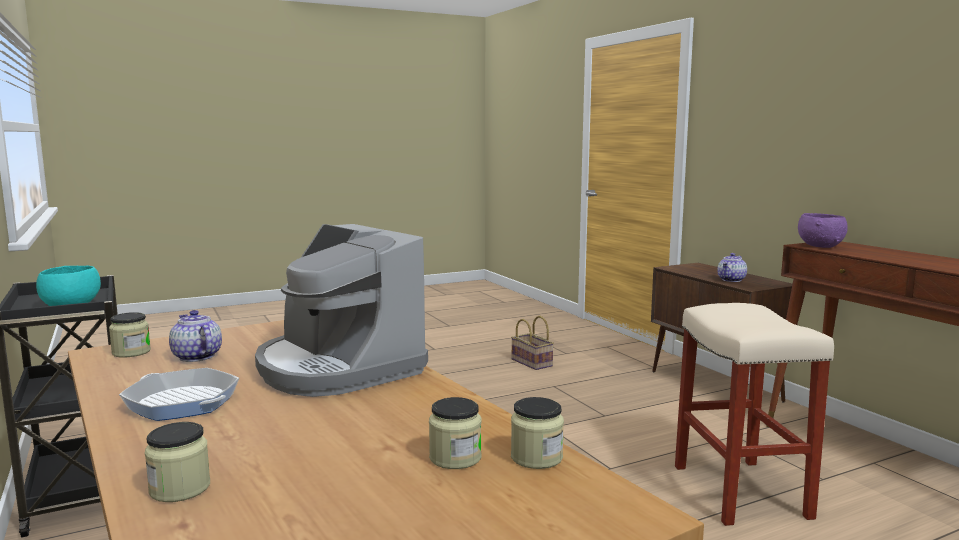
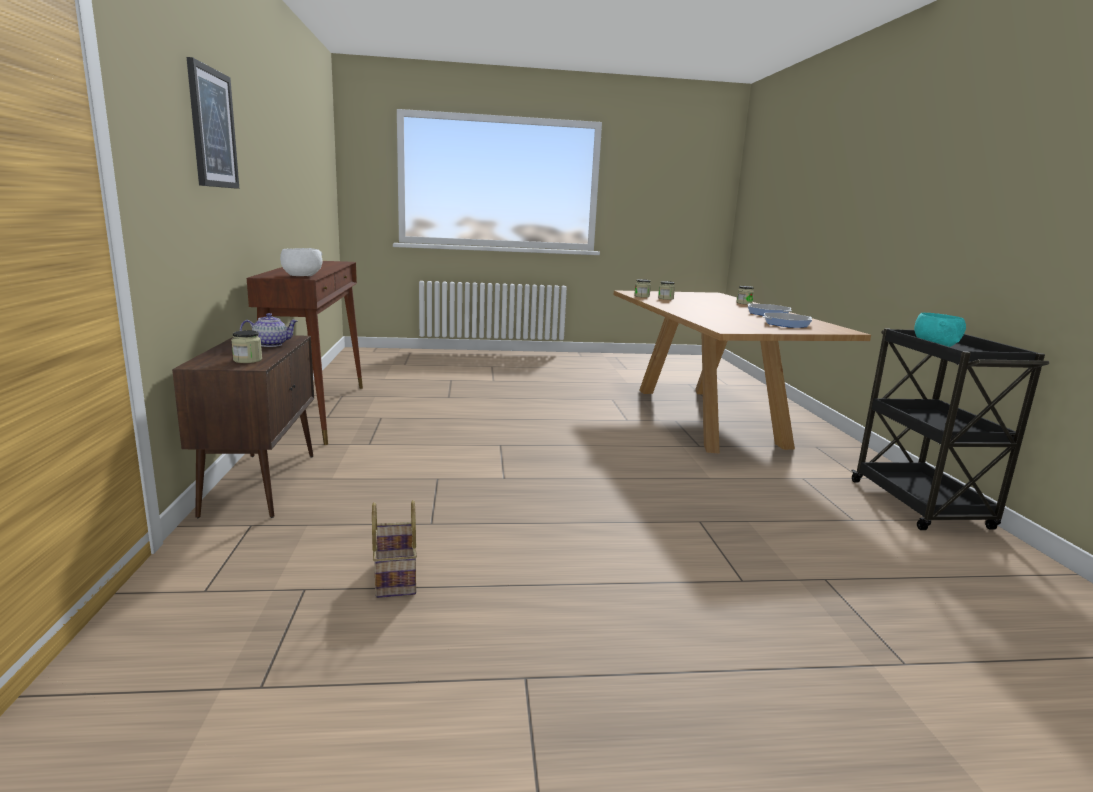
camera: 160 degrees left, 5 degrees up
jar [109,312,151,357] -> jar moved to [231,330,262,363]
teapot [169,310,222,362] -> frying pan [762,313,812,327]
coffee machine [255,224,428,397] -> none
beige stool [675,303,834,526] -> none
purple bowl [798,213,848,248] -> white bowl [280,248,323,276]
none -> picture [186,57,239,189]

